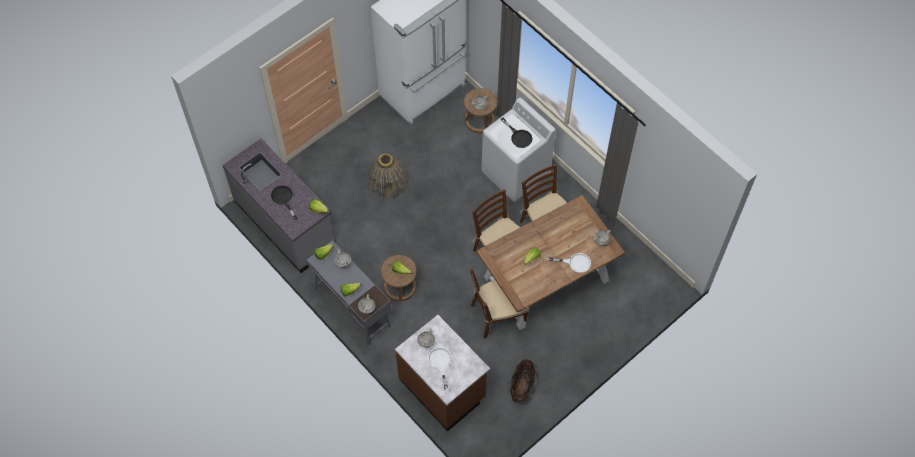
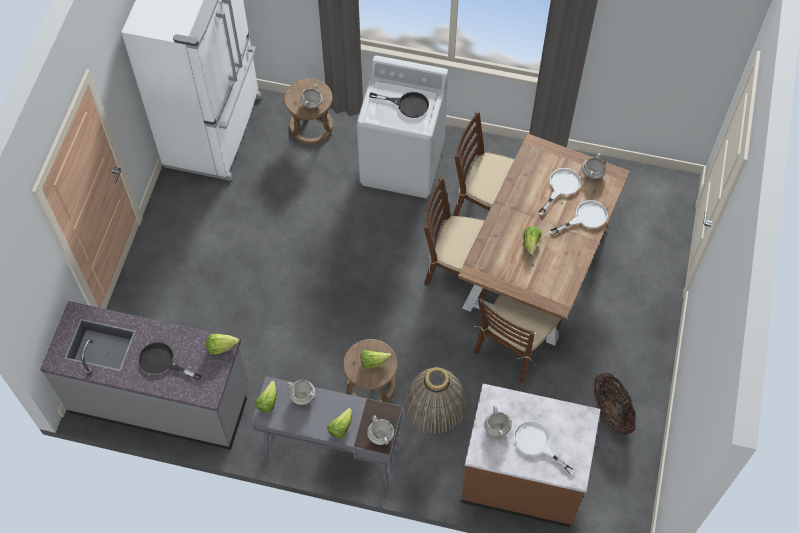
camera: 35 degrees left, 0 degrees up
basket [368,153,408,199] -> basket moved to [404,367,467,434]
none -> white frying pan [538,168,581,215]

